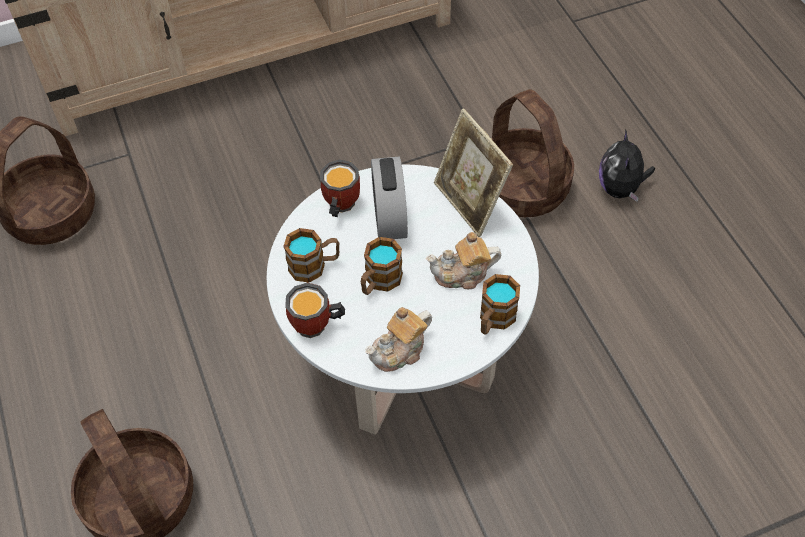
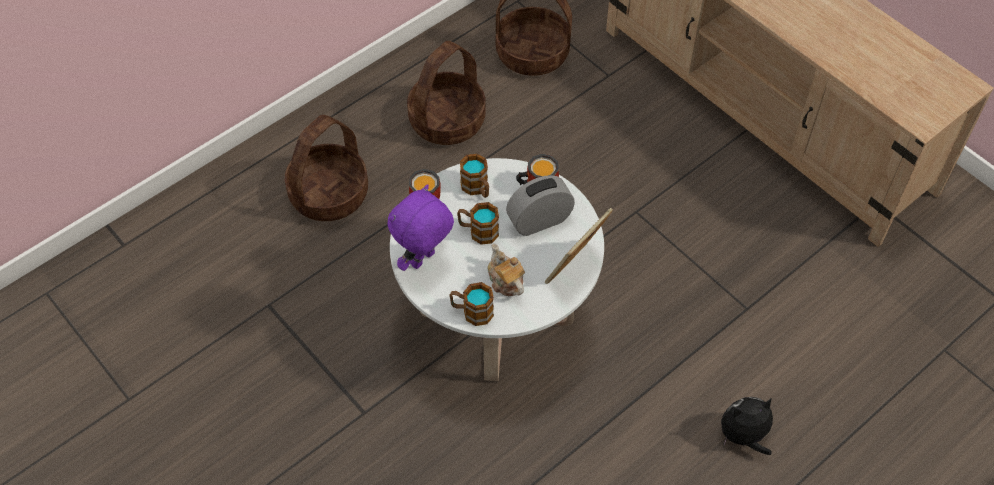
camera: 70 degrees right, 0 degrees up
teapot [365,307,432,372] -> purple plush toy [387,185,454,271]
basket [491,89,574,217] -> basket moved to [407,41,486,145]

